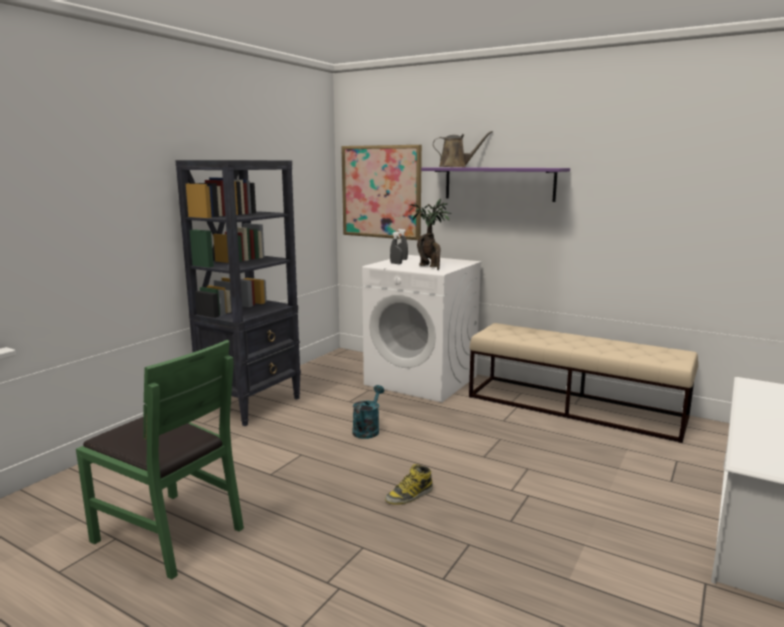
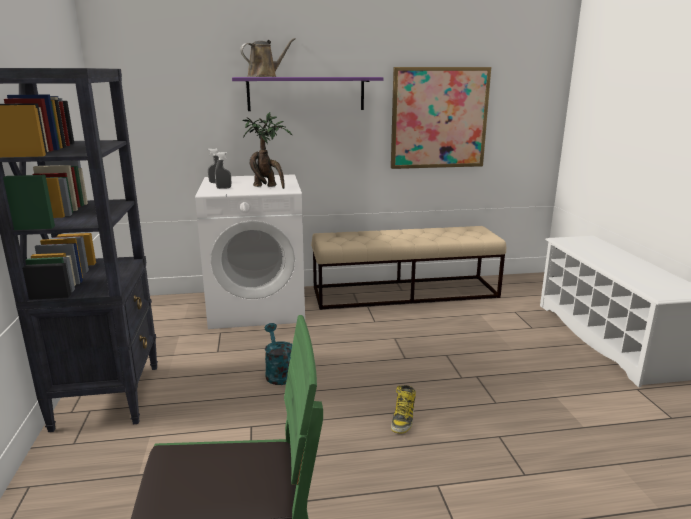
camera: 40 degrees left, 5 degrees up
picture [341,145,422,240] -> picture moved to [391,67,491,169]

